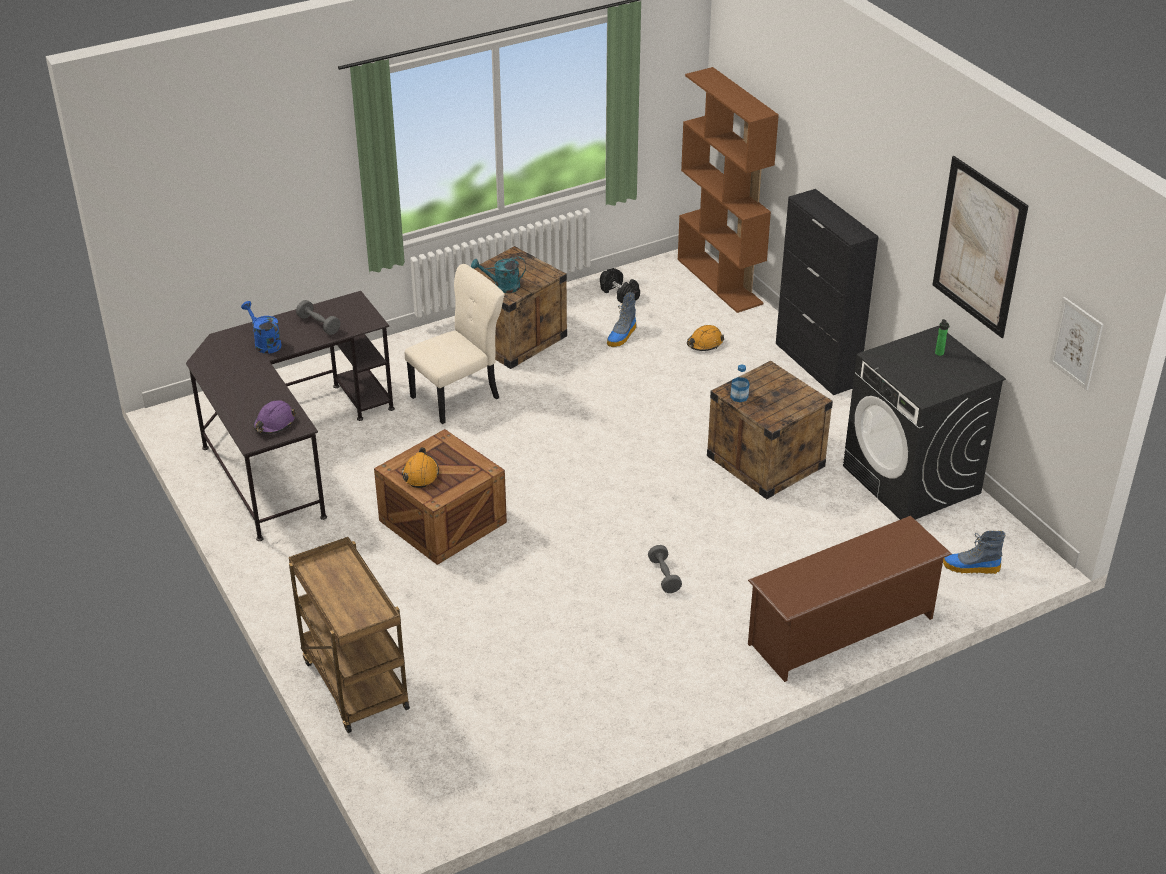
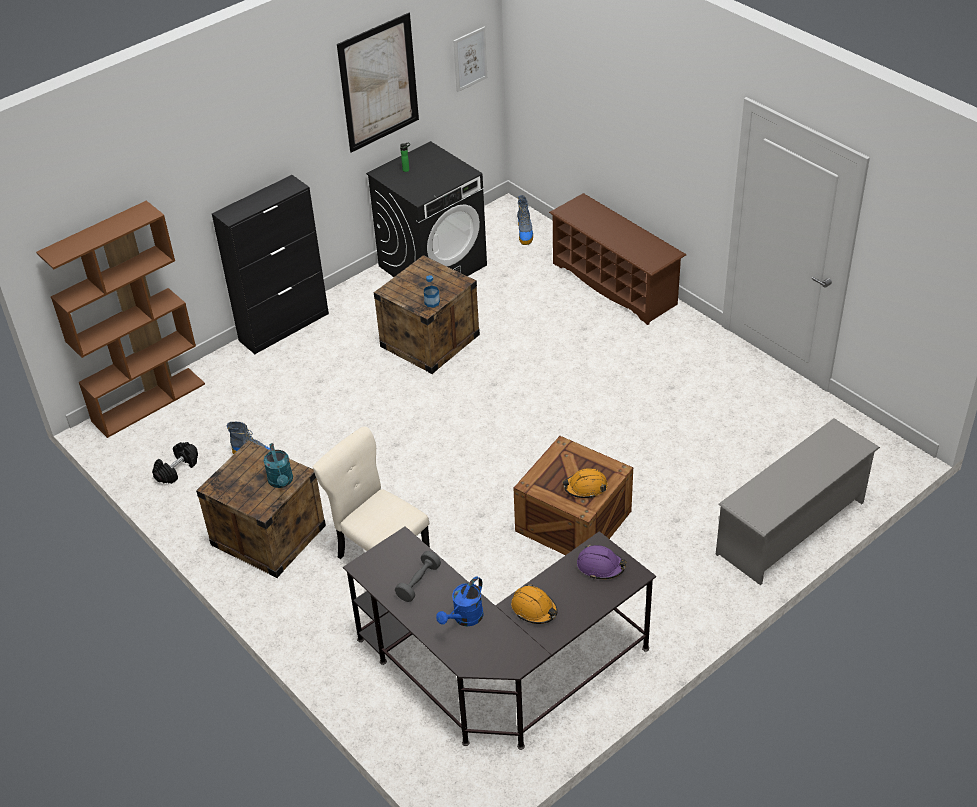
camera: 100 degrees left, 5 degrees up
brown cart [289,537,410,733] -> grey shoe rack [715,418,880,585]
grey dumbbell [648,545,682,593] -> none
orange hard hat [687,325,724,351] -> orange hard hat moved to [511,584,558,624]

